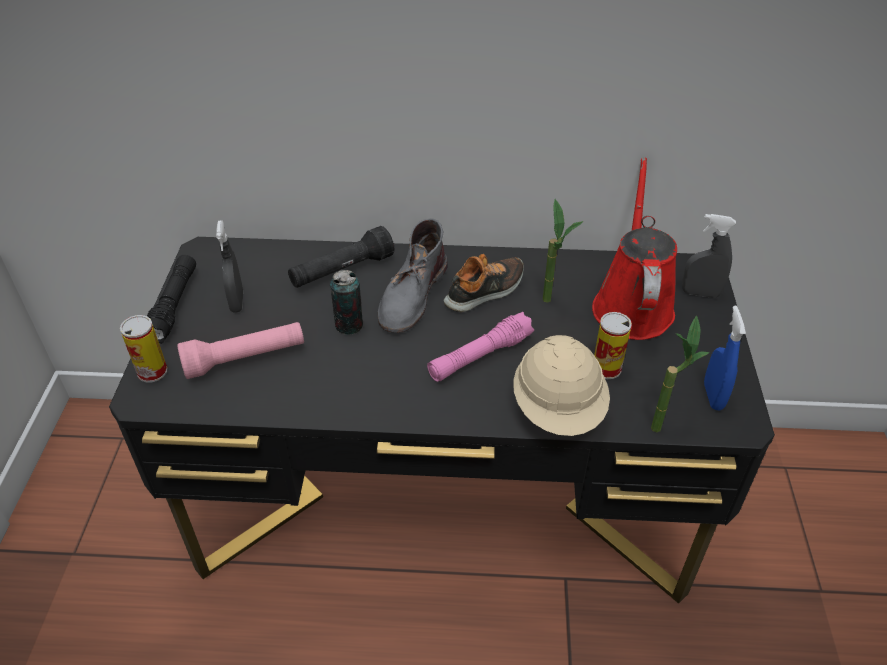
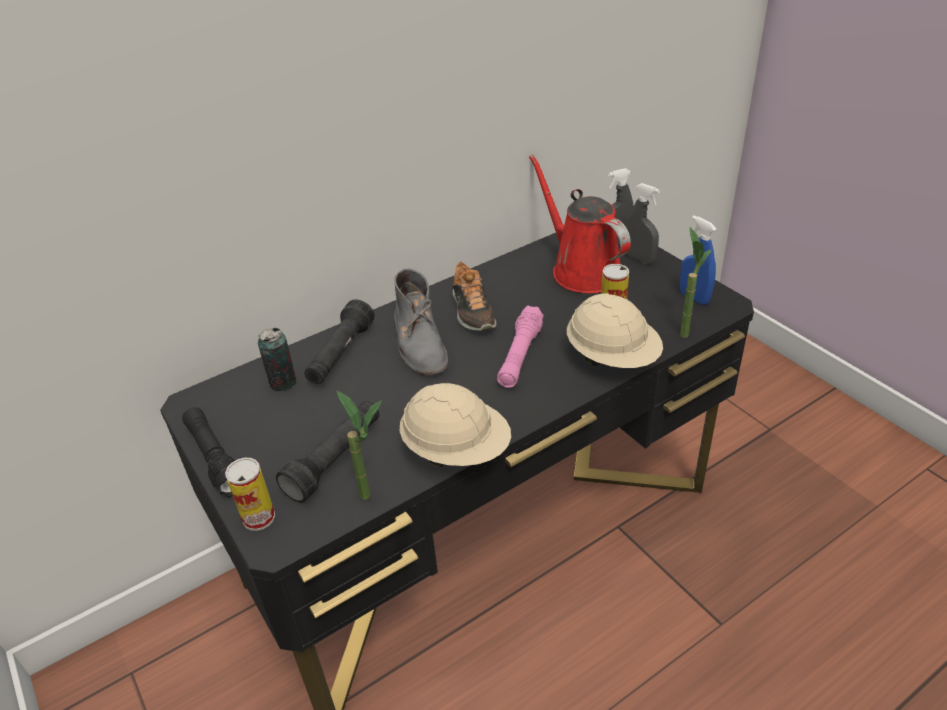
camera: 35 degrees left, 5 degrees down
pink flashlight [177,322,304,379] -> black flashlight [276,401,379,503]
grey spray bottle [216,220,243,313] -> grey spray bottle moved to [626,183,660,264]
can [330,270,363,335] -> can moved to [258,328,296,391]
shoe [444,254,524,312] -> shoe turned 150 degrees clockwise [452,261,496,331]
potted plant [543,199,584,303] -> potted plant moved to [337,391,382,500]
none -> beige hard hat [400,383,511,467]

